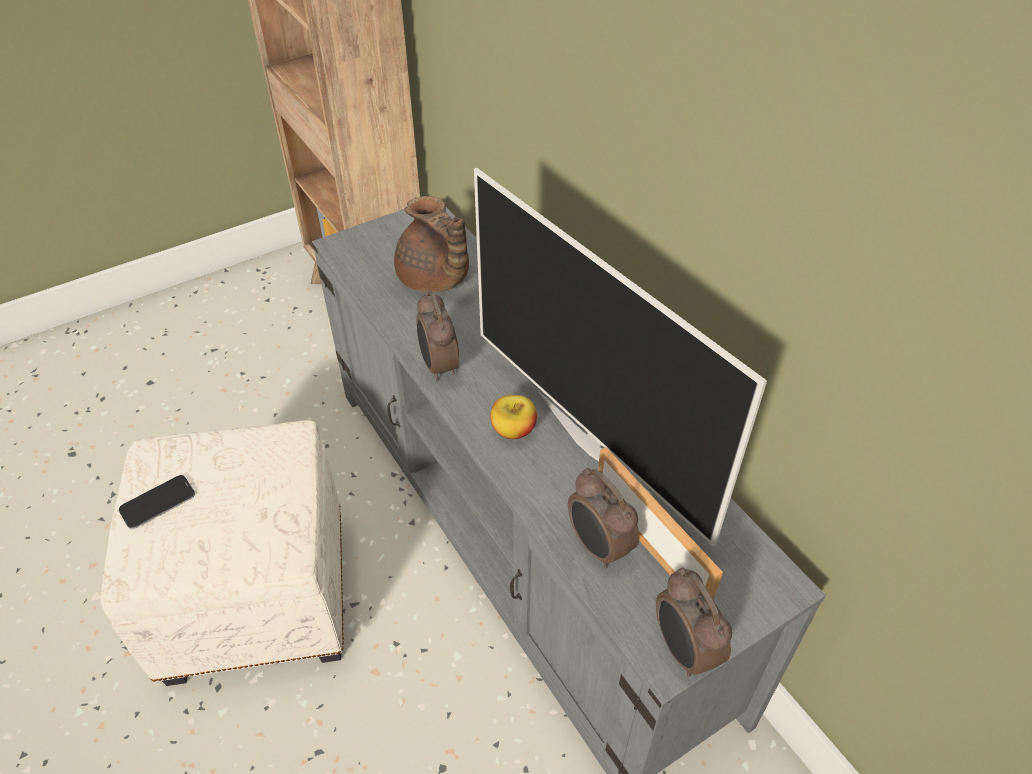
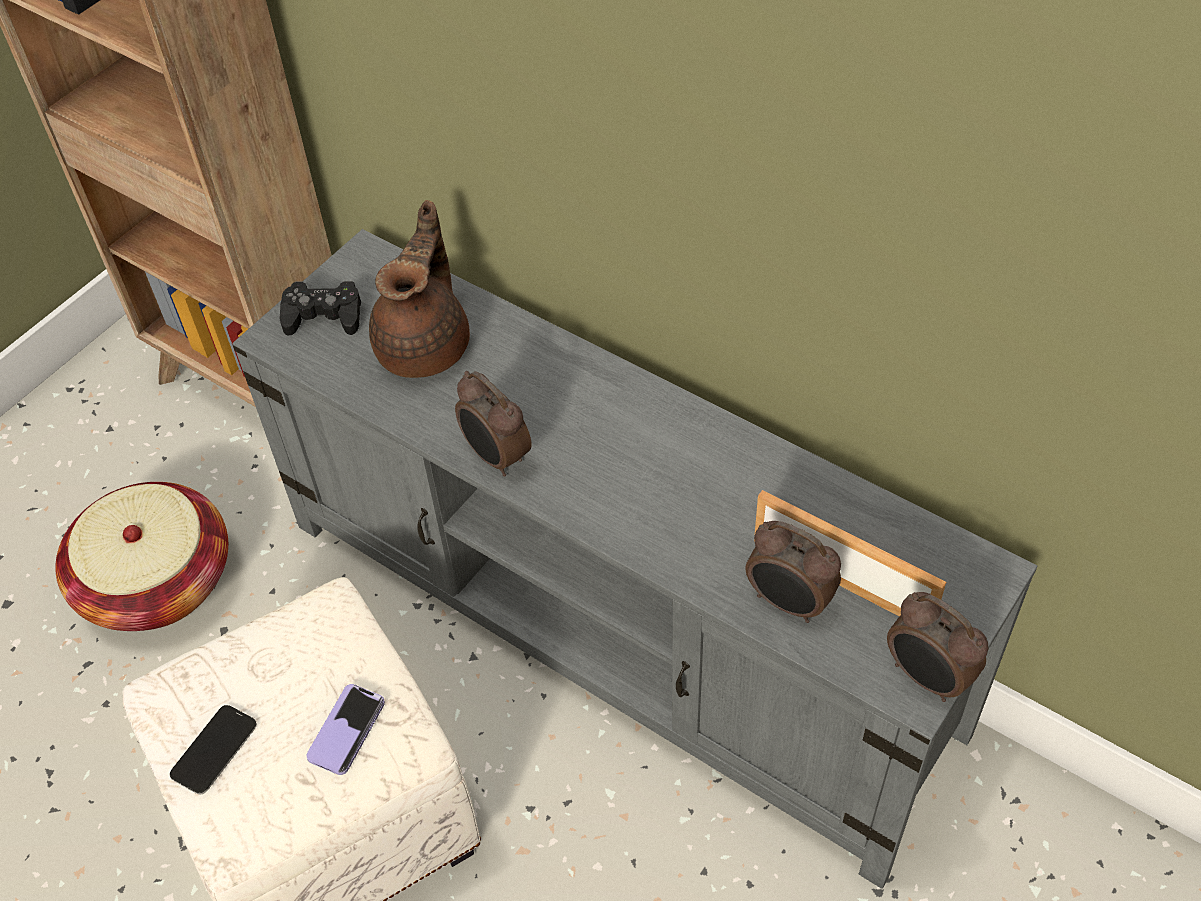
camera: 20 degrees left, 5 degrees up
brown teapot [394,196,469,292] -> brown teapot turned 105 degrees counterclockwise [369,200,470,378]
television [474,168,767,547] -> none
apple [490,395,537,439] -> none
none -> basket [55,482,228,631]
none -> black game controller [279,281,361,335]
none -> phone [307,684,385,775]

